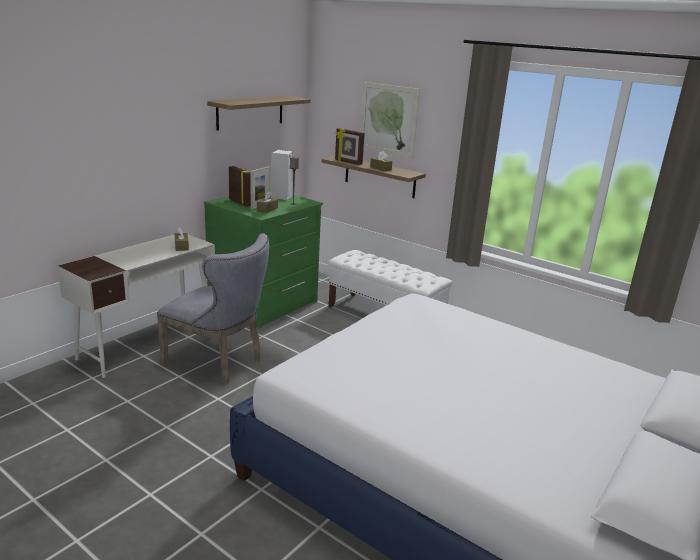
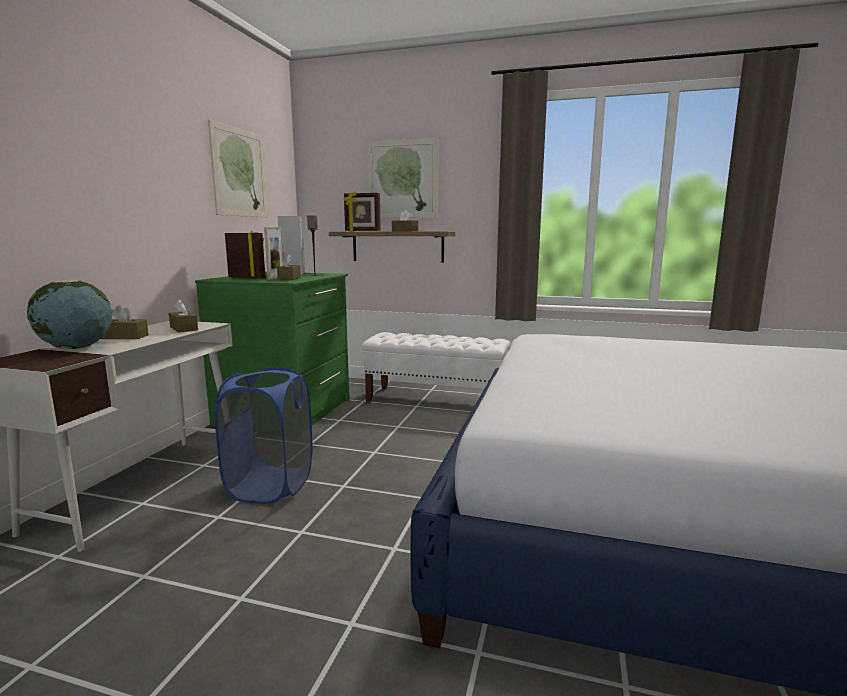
camera: 20 degrees left, 10 degrees down
grey chair [157,233,269,385] -> blue laundry basket [215,367,312,504]
shelf [207,96,311,131] -> picture [208,119,268,217]
none -> globe [27,279,112,349]
none -> brown tissue box [101,305,149,339]

